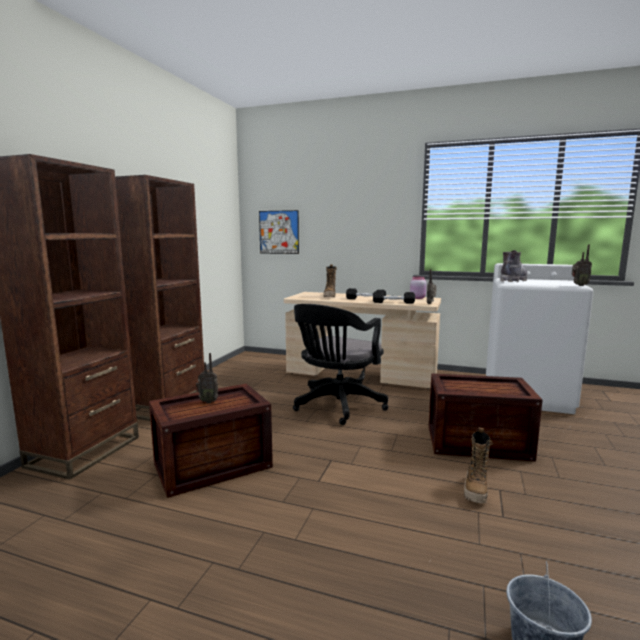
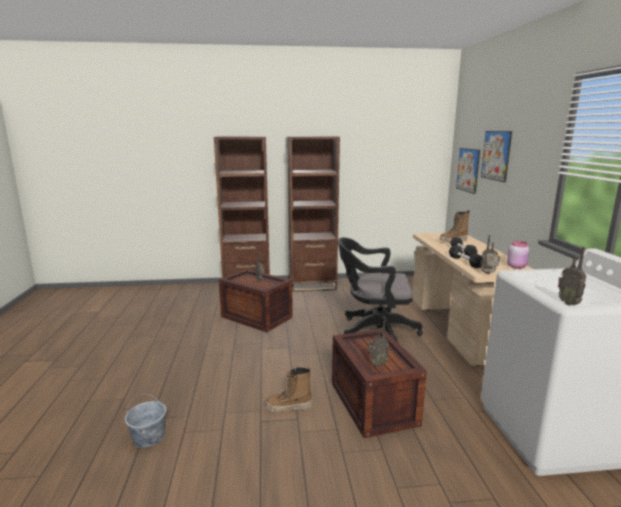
camera: 65 degrees right, 5 degrees up
grey boot [500,250,527,282] -> none
none -> radio [368,321,389,367]
none -> picture [481,131,512,182]

